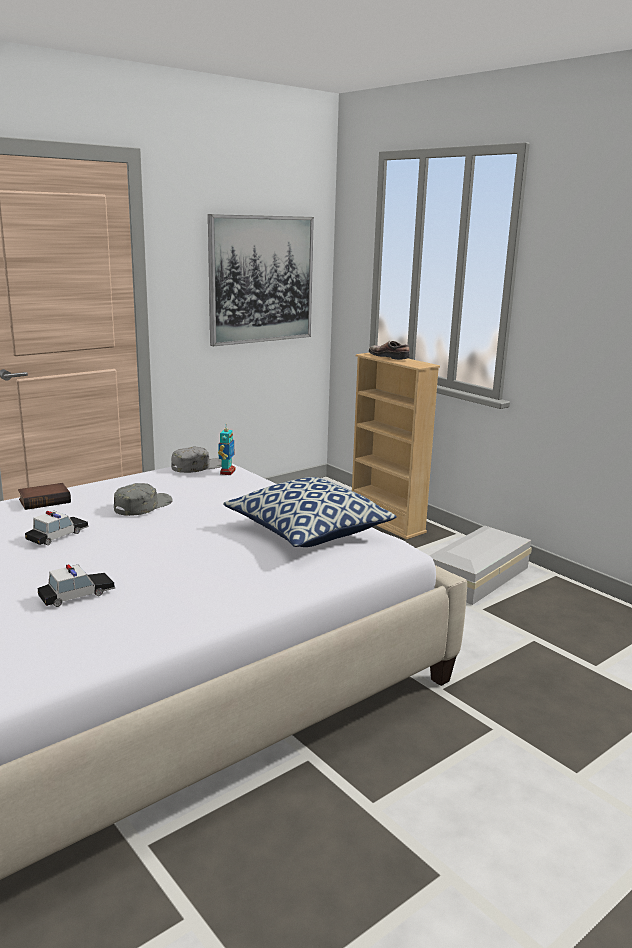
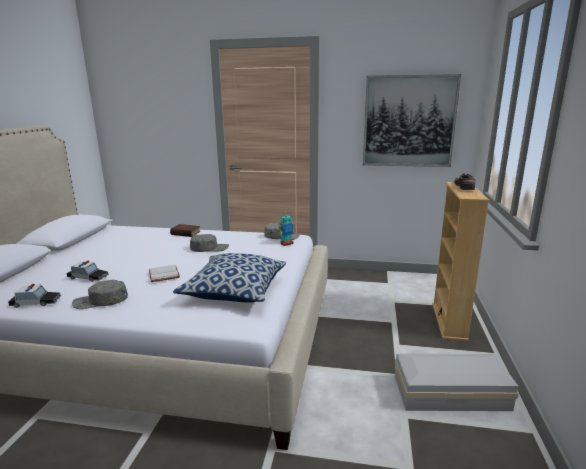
camera: 50 degrees right, 0 degrees up
toy car [25,511,89,545] -> toy car moved to [8,284,61,308]
none -> grey cap [72,280,128,309]
none -> white book [149,265,180,282]

